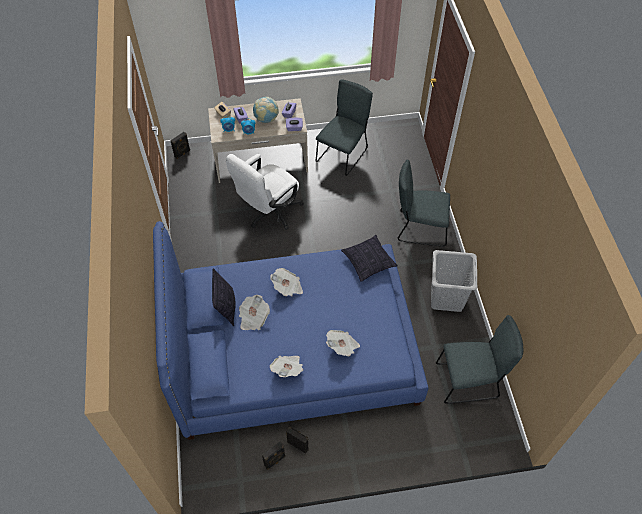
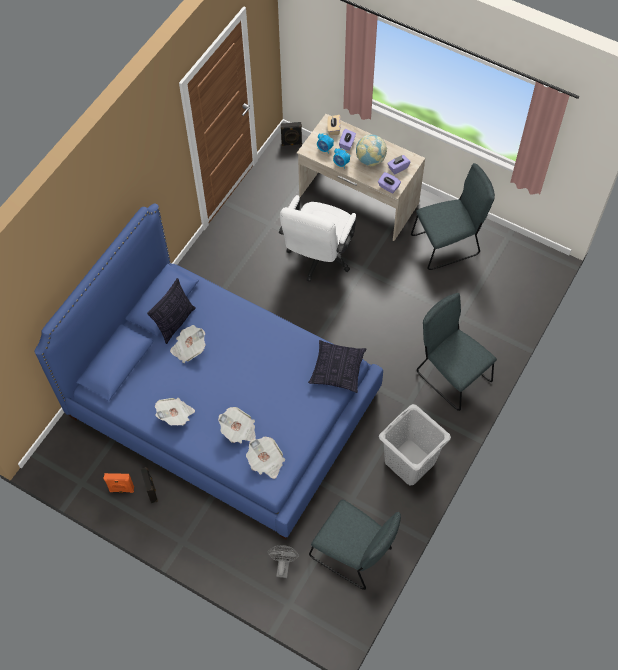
camera: 40 degrees right, 5 degrees up
white office chair [226,154,304,230] -> white office chair turned 60 degrees counterclockwise [279,195,356,282]
black speaker [262,441,285,470] -> orange speaker [104,473,134,493]
newspaper [270,268,303,296] -> newspaper moved to [246,437,285,479]
none -> grey fan [267,545,300,578]

